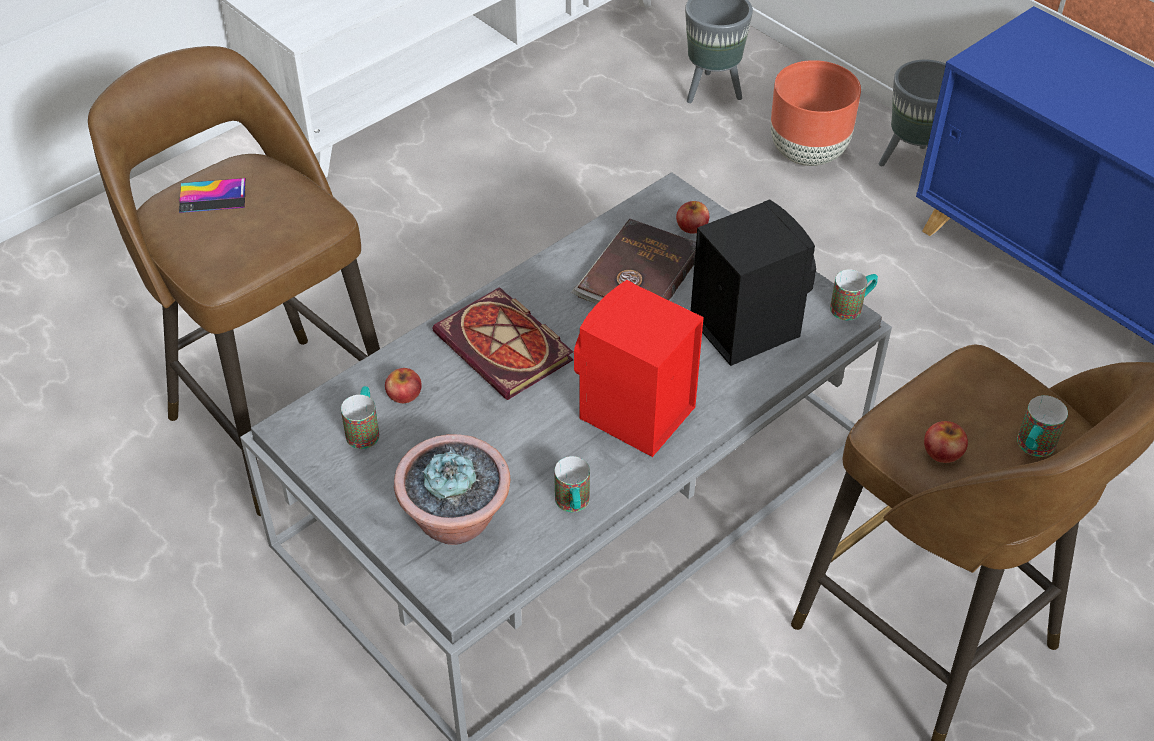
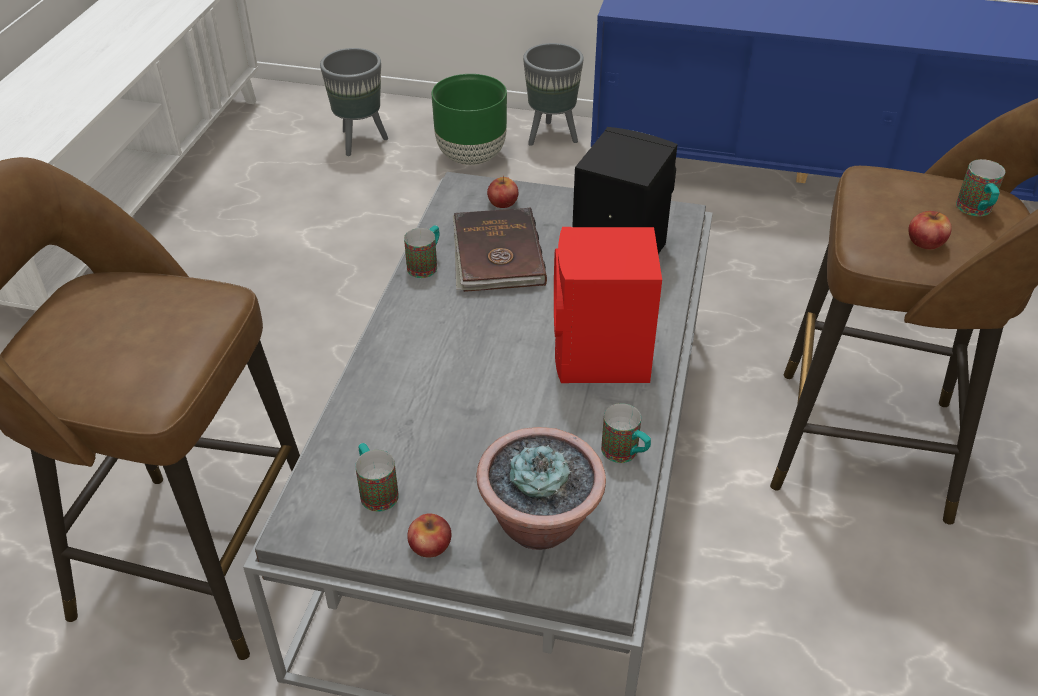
camera: 35 degrees left, 5 degrees down
phone [179,178,246,213] -> none
apple [385,368,422,403] -> apple moved to [407,513,451,558]
book [433,287,573,400] -> none
brown planter [771,60,861,166] -> green planter [432,74,507,165]
mug [830,269,878,320] -> mug moved to [404,225,440,278]

